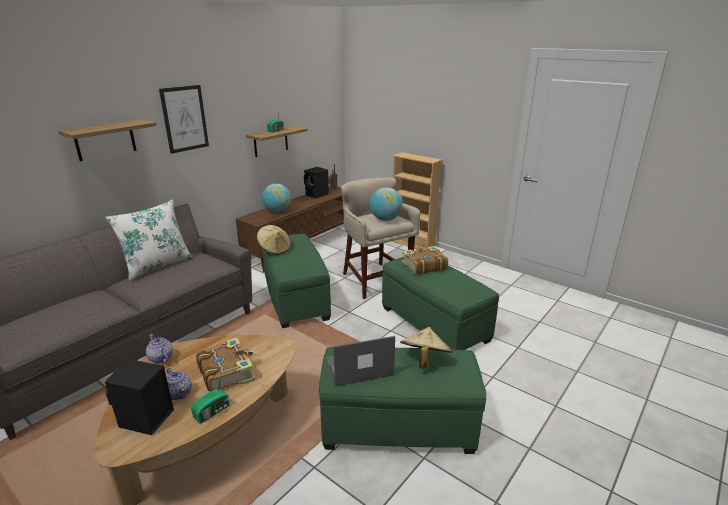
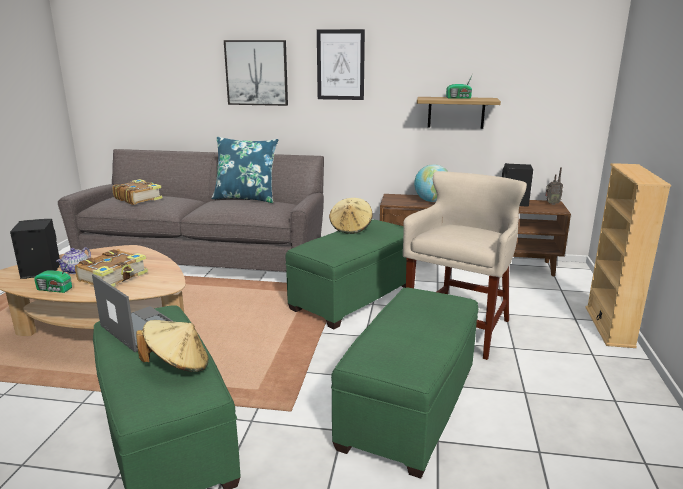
camera: 60 degrees right, 5 degrees down
shelf [58,119,157,161] -> picture [224,40,288,106]
white pillow [106,200,193,281] -> blue pillow [212,137,278,203]
teapot [146,334,173,364] -> none
globe [370,187,403,221] -> none
book [402,246,448,275] -> book moved to [112,179,163,205]

